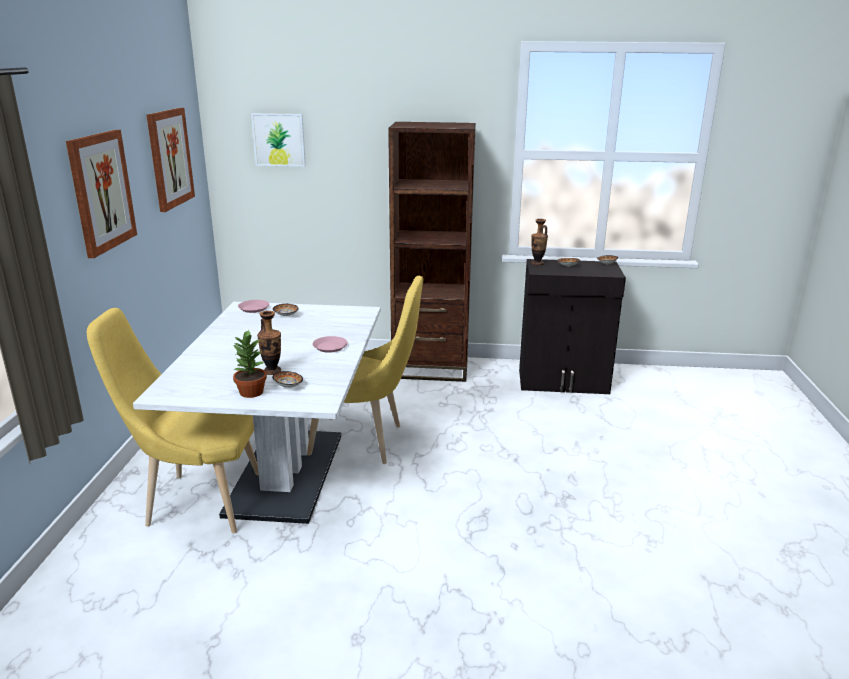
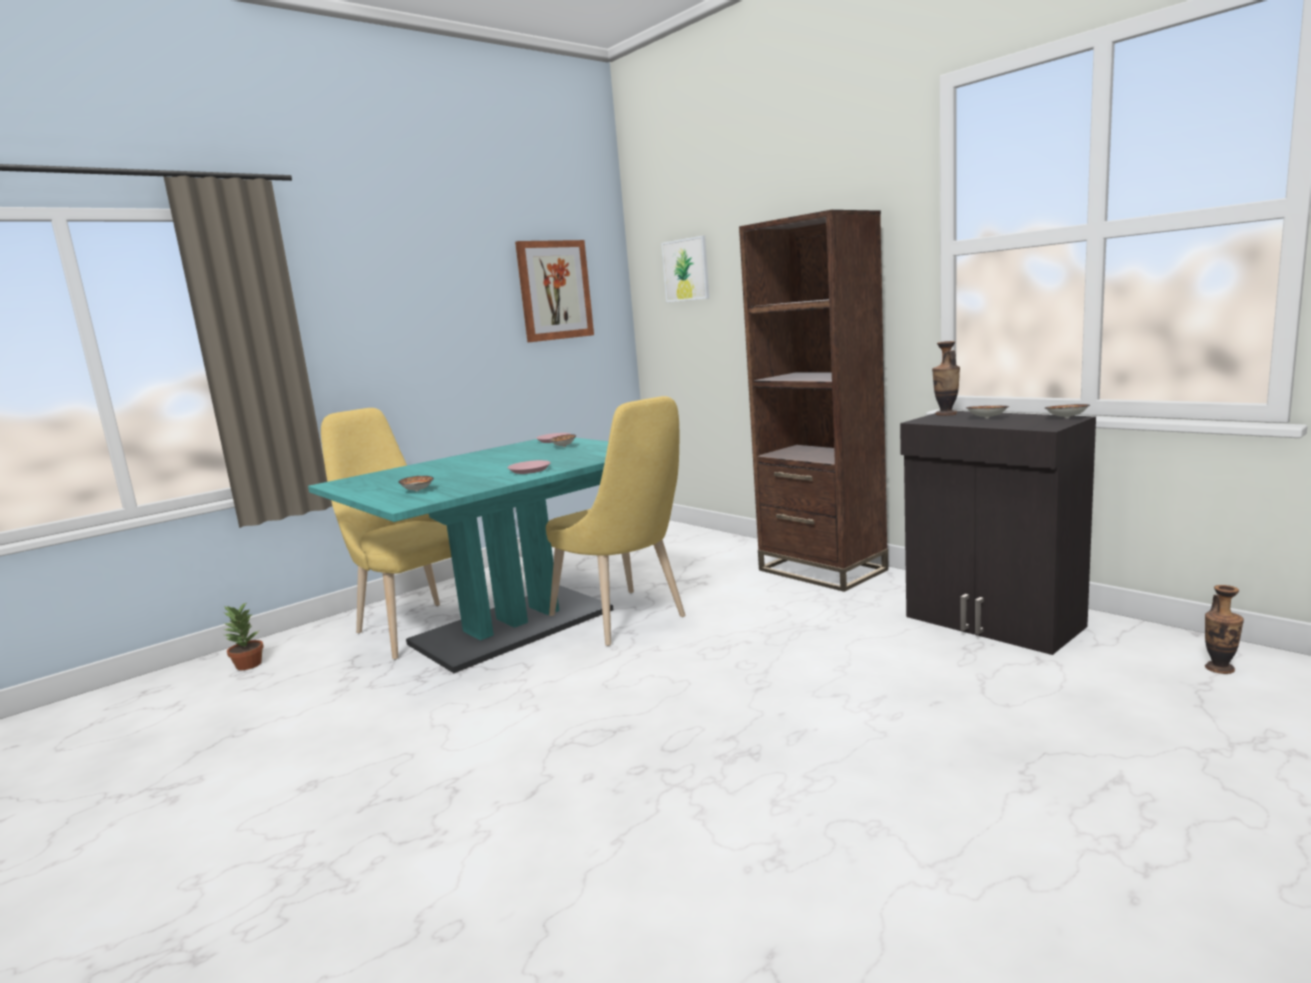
camera: 45 degrees right, 10 degrees down
picture [66,130,137,258] -> none
white dining table [133,302,381,524] -> turquoise dining table [308,438,613,673]
potted plant [232,329,267,398] -> potted plant moved to [222,602,264,670]
vase [257,311,281,375] -> vase moved to [1205,585,1244,674]

